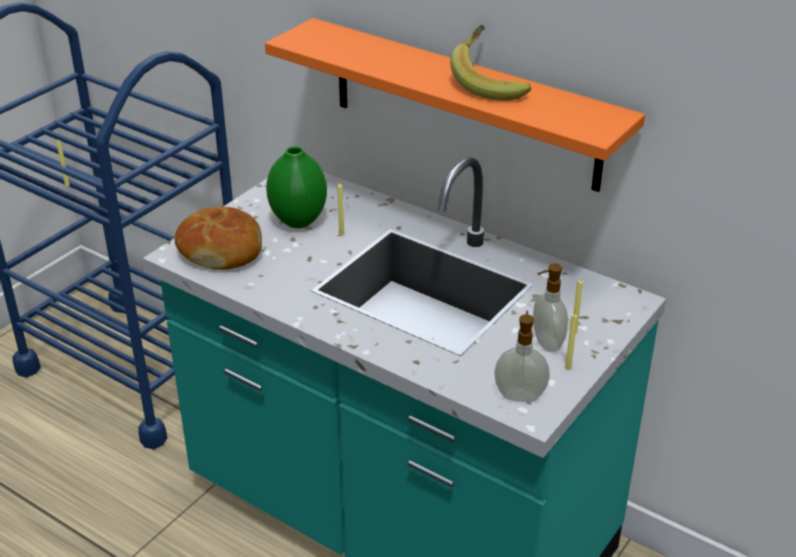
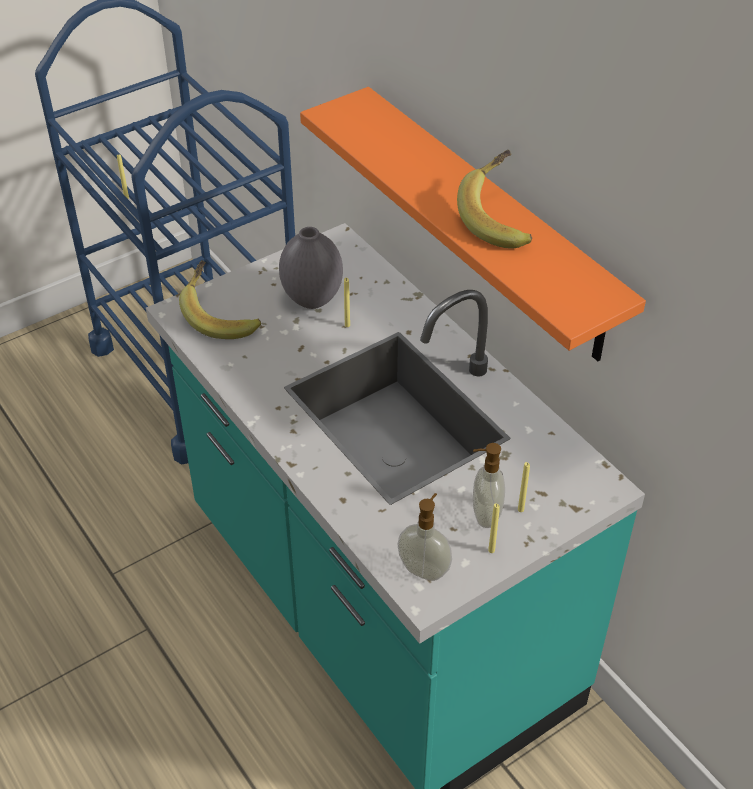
camera: 20 degrees right, 10 degrees up
bread [175,207,262,270] -> banana [179,260,261,339]
green vase [266,146,327,228] -> grey vase [279,227,343,309]

